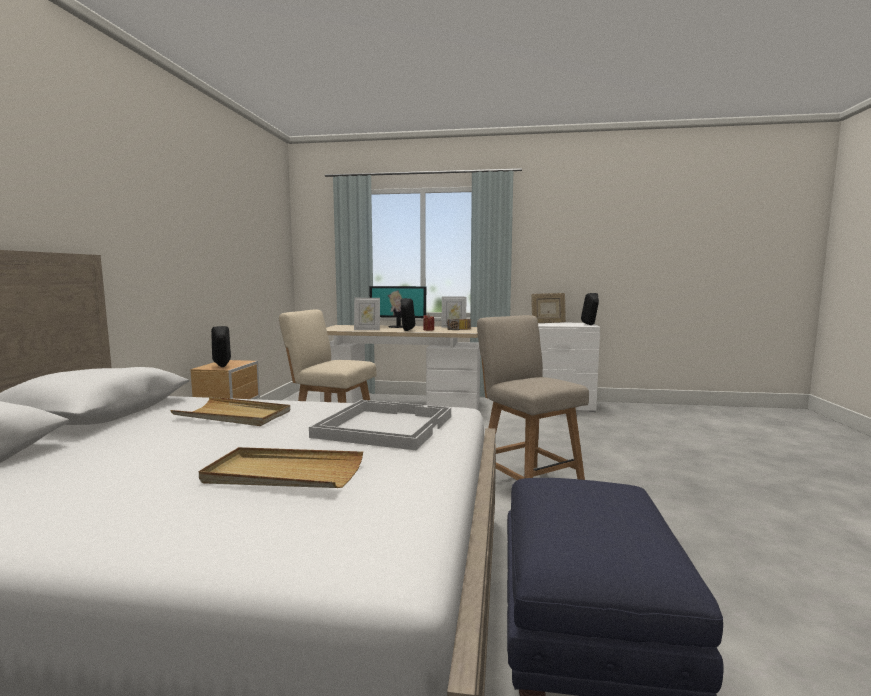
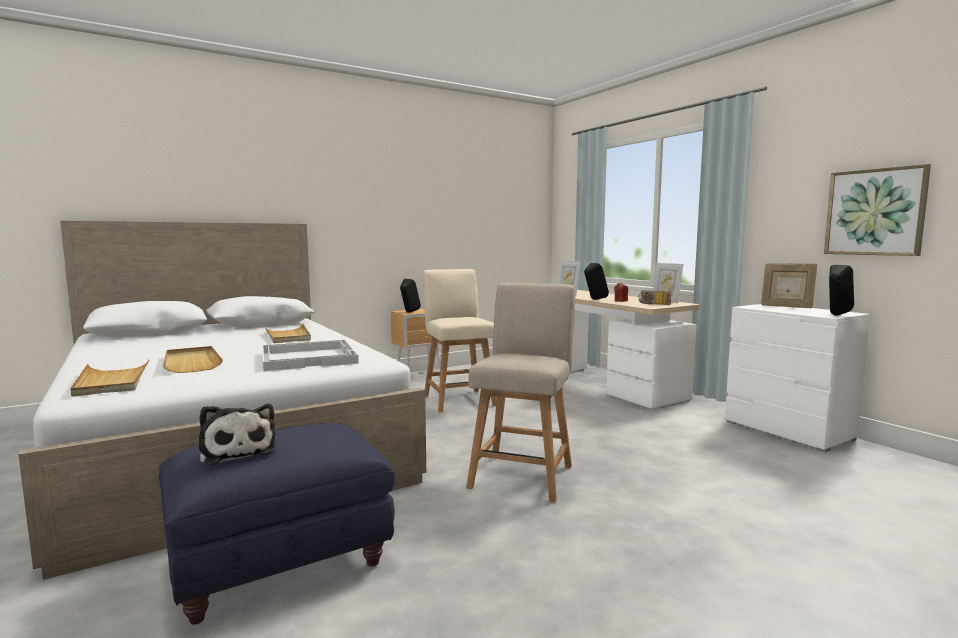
camera: 50 degrees right, 0 degrees up
monitor [370,286,426,328] -> none
none -> beige tray [70,359,150,397]
none -> plush toy [199,403,276,466]
none -> picture [824,164,931,256]

